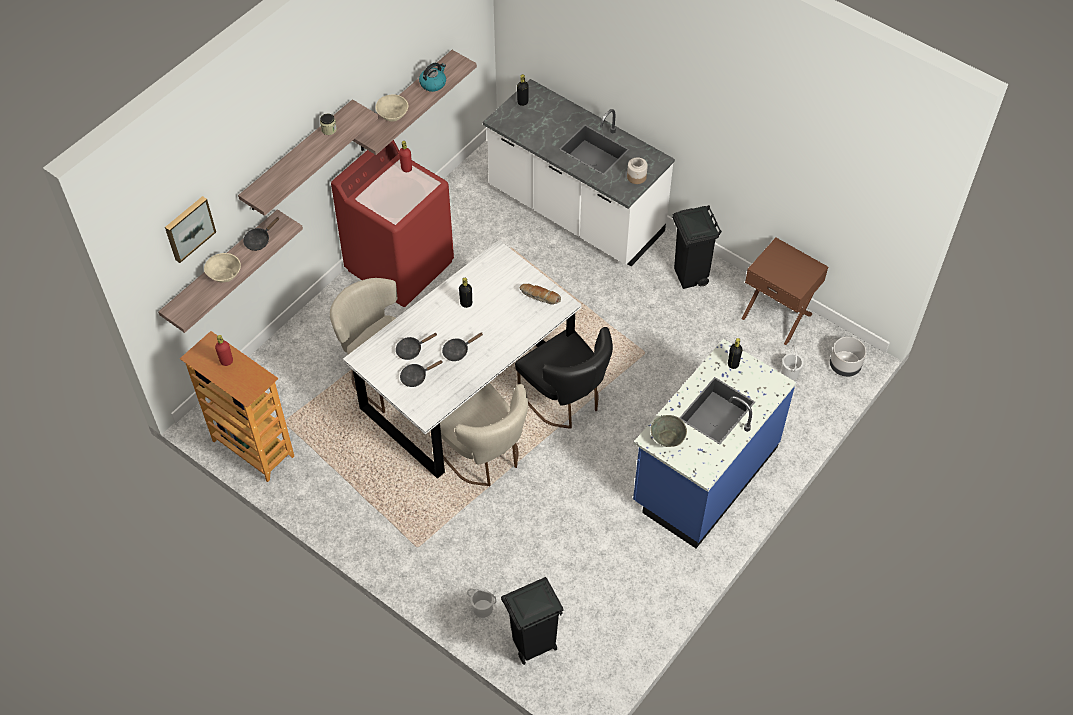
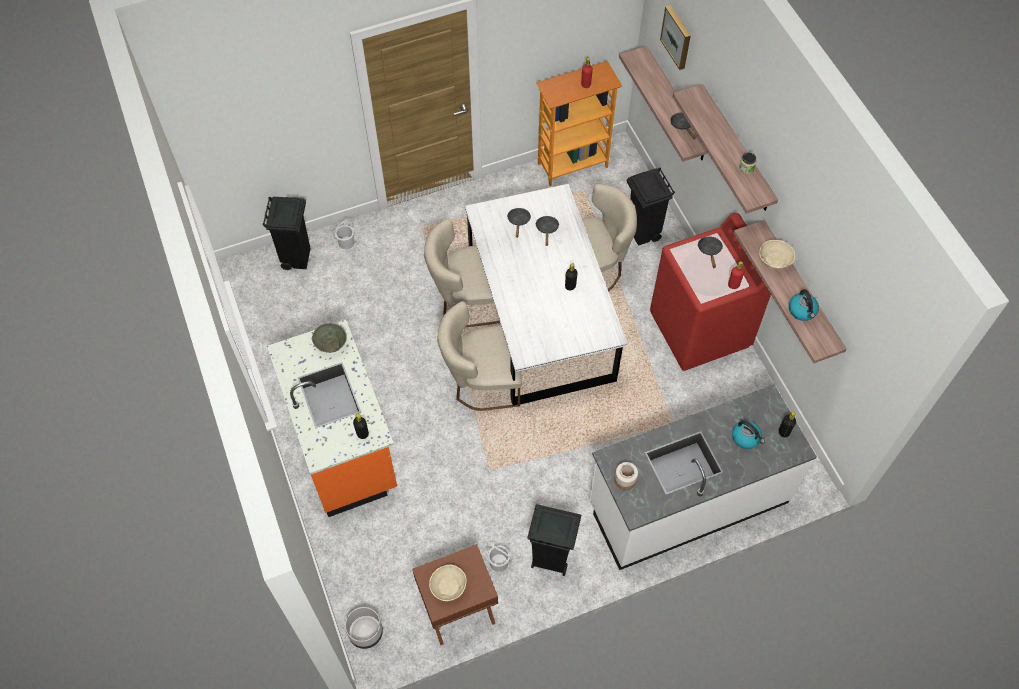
camera: 120 degrees right, 5 degrees up
beige bowl [204,253,241,282] -> beige bowl moved to [429,565,467,601]
black frying pan [442,333,483,361] -> black frying pan moved to [698,236,723,268]
black chair [515,327,613,429] -> beige chair [437,301,522,411]
bread [520,284,561,305] -> none
blue counter [633,339,796,548] -> orange counter [267,320,397,517]
white bucket [781,345,804,380] -> white bucket moved to [486,545,512,572]
none -> black trash can [627,168,675,246]
none -> kettle [732,420,765,449]

